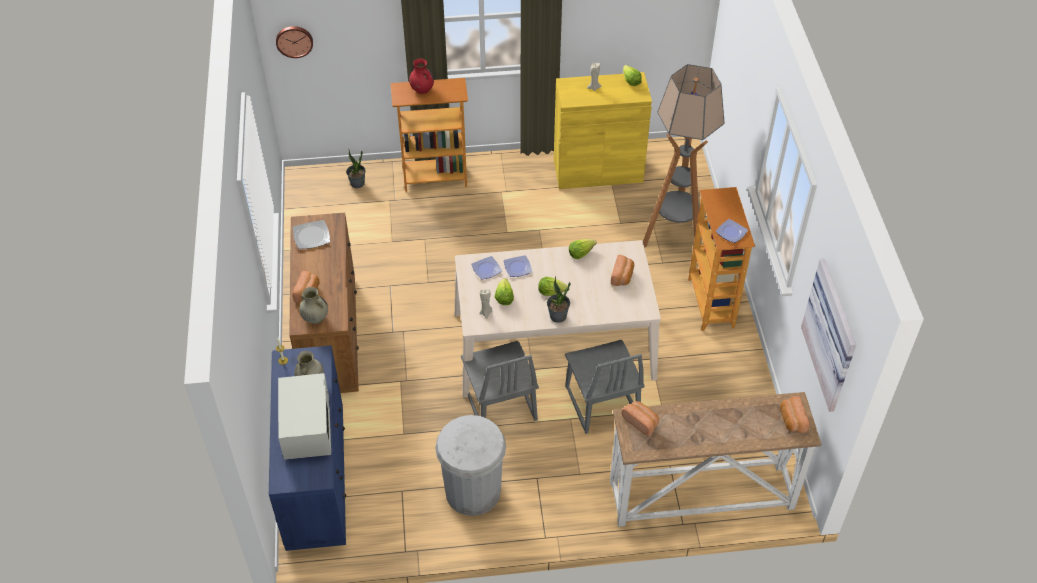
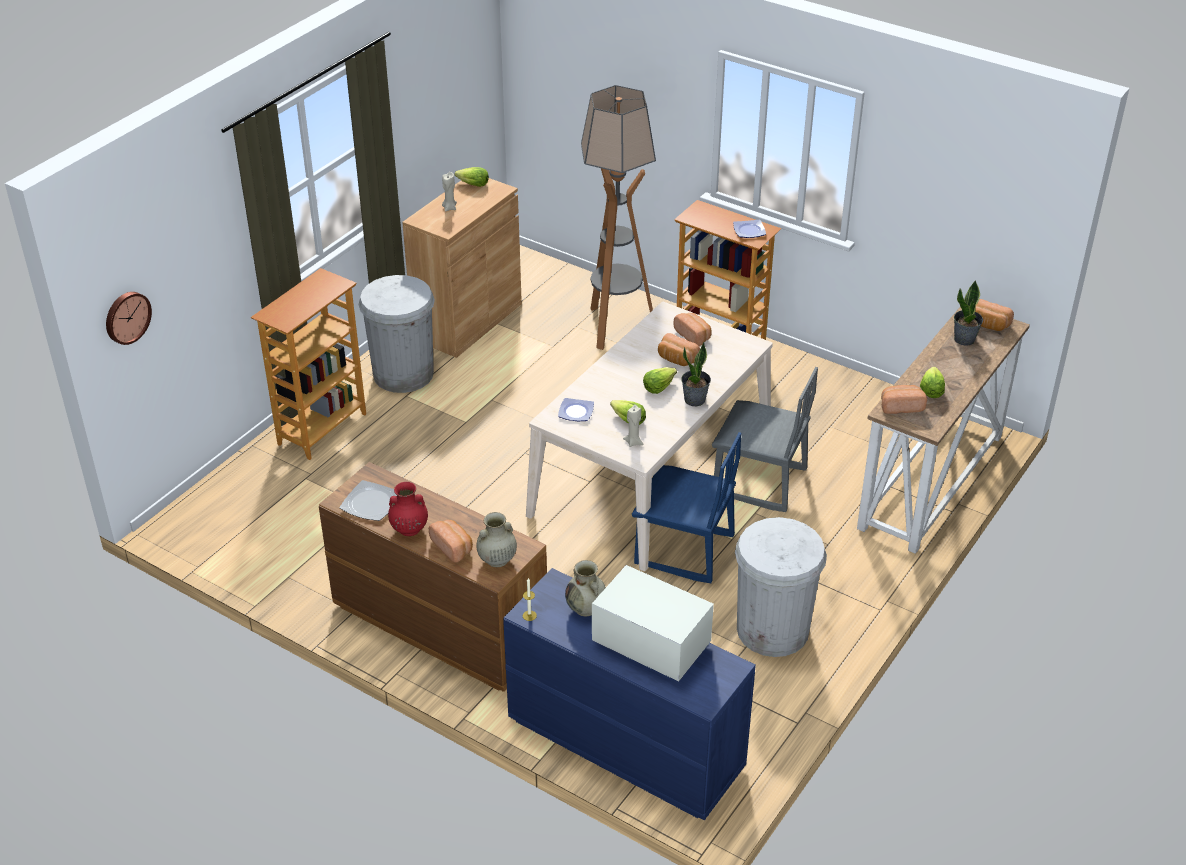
camera: 50 degrees left, 10 degrees down
potted plant [346,150,366,188] -> potted plant moved to [954,280,983,346]
red vase [409,58,434,94] -> red vase moved to [388,482,428,536]
grey chair [461,341,539,421] -> blue chair [632,432,742,583]
plate [504,255,532,277] -> none
yellow cabinet [554,72,652,189] -> brown cabinet [402,178,522,358]
lettuce [569,239,597,259] -> lettuce moved to [920,367,945,398]
picture [801,258,856,412] -> none
none -> white trash can [358,275,435,393]
none -> bread [658,333,700,366]

